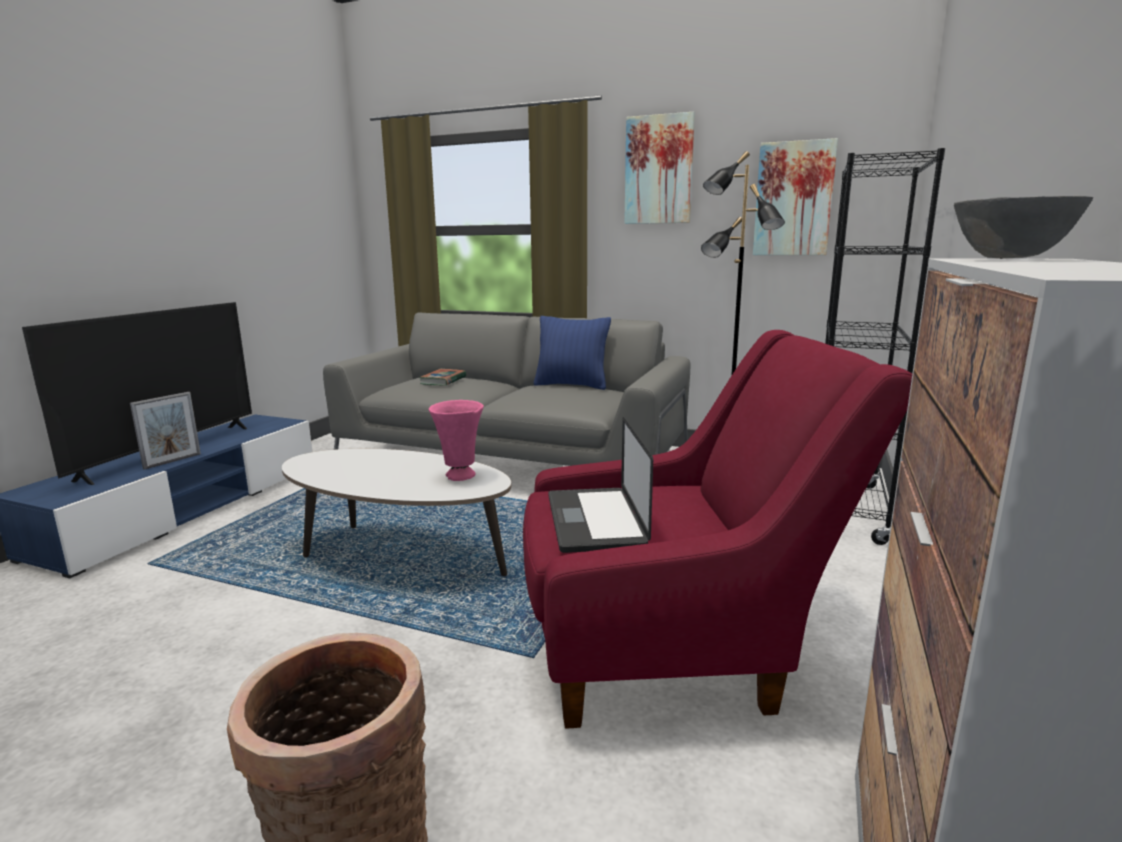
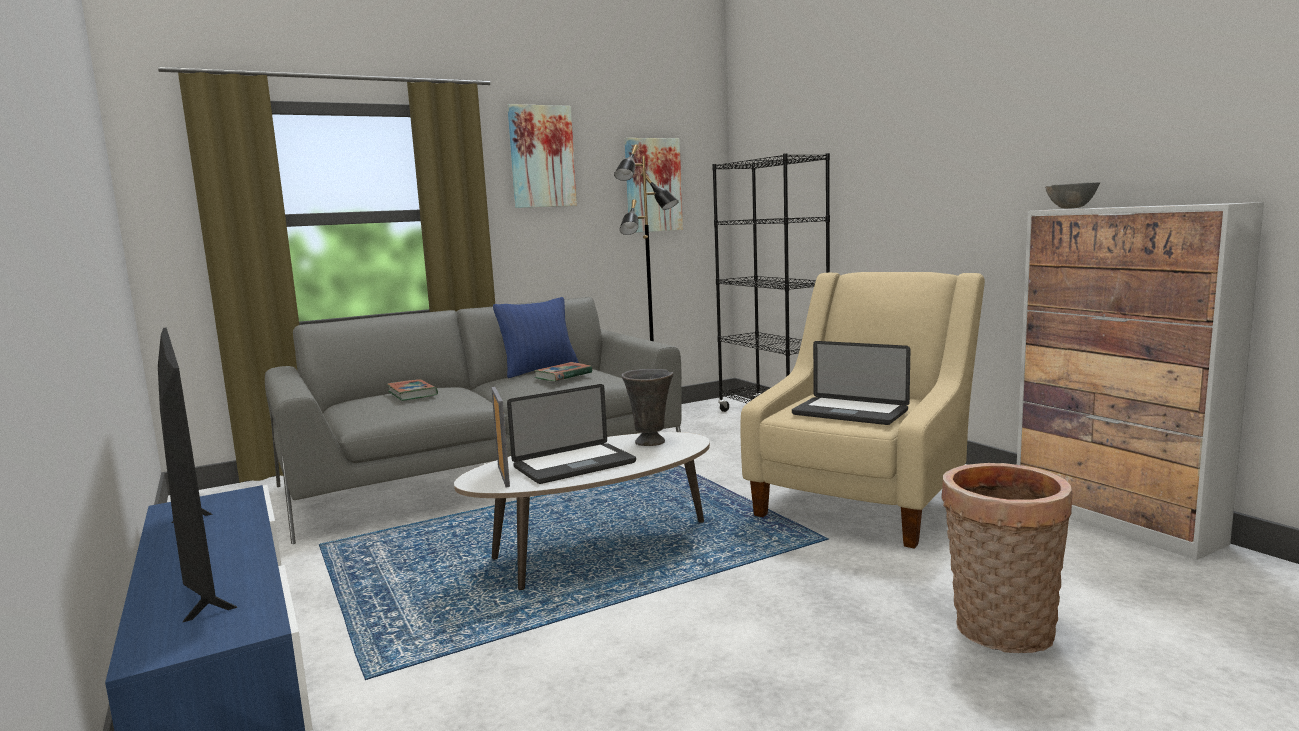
camera: 50 degrees left, 5 degrees down
picture frame [130,392,201,470] -> picture frame moved to [491,387,510,487]
pink vase [429,400,484,481] -> grey vase [621,369,674,446]
red armchair [523,330,912,729] -> beige armchair [740,272,985,549]
none -> laptop [507,384,636,484]
none -> book [534,362,592,381]

